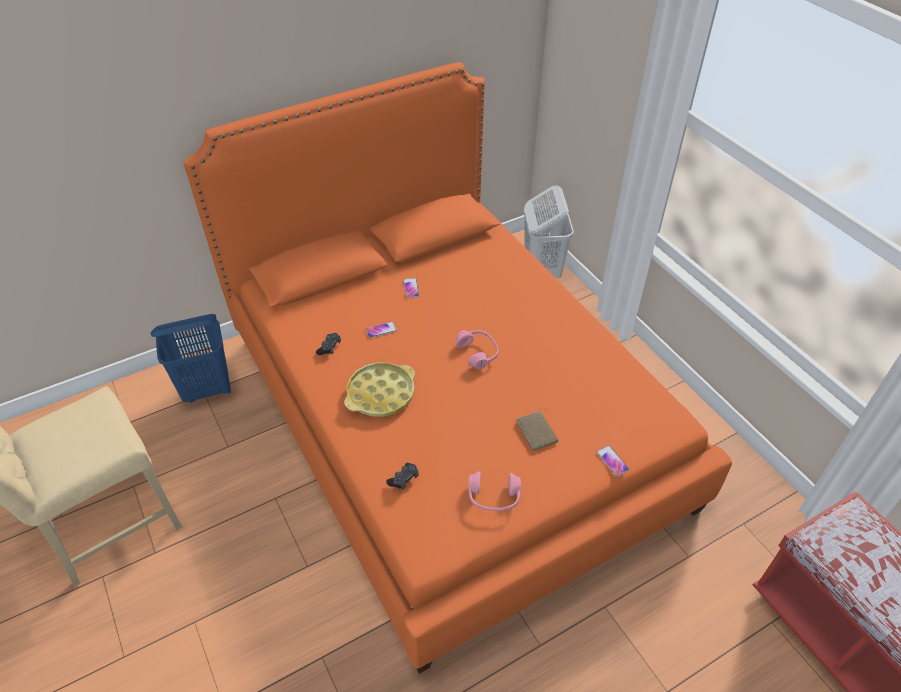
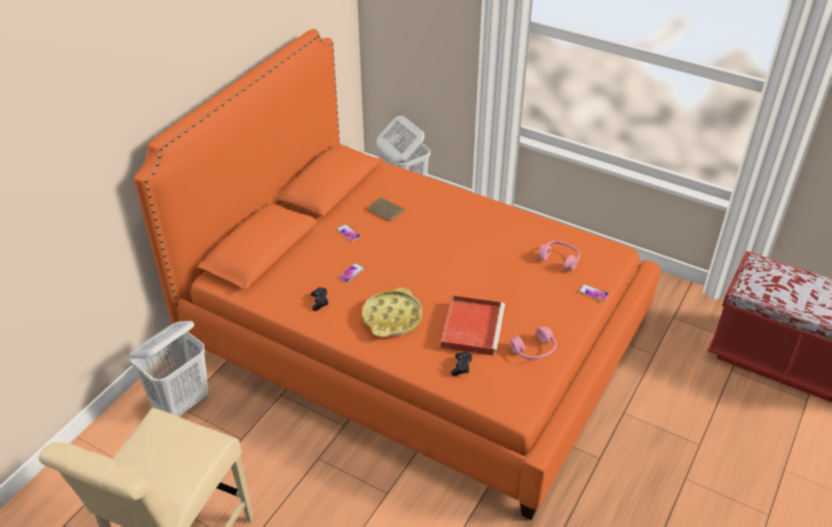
camera: 30 degrees left, 5 degrees down
blue laundry basket [150,314,231,403] -> white laundry basket [129,321,209,417]
pink headphones [456,330,498,369] -> pink headphones moved to [538,241,580,270]
brown book [516,409,559,450] -> brown book moved to [369,194,404,221]
none -> red tray [441,295,505,356]

